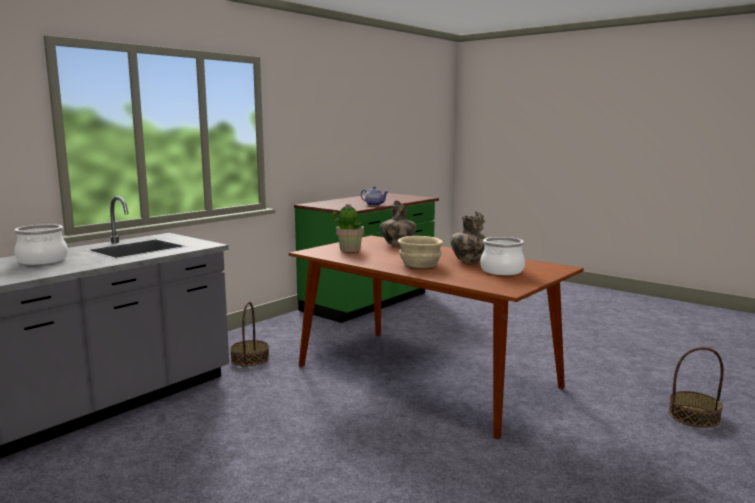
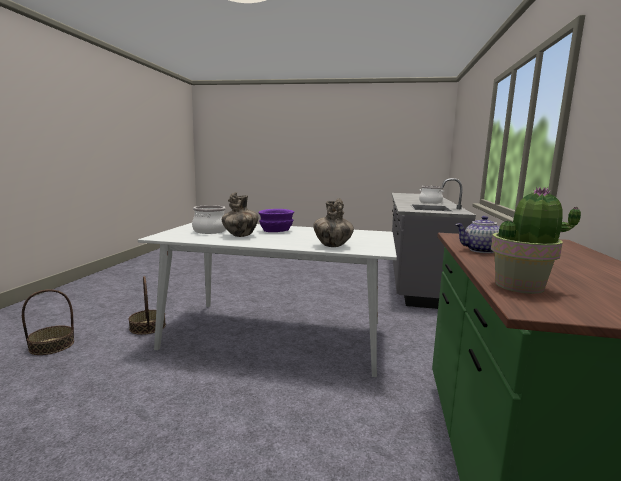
camera: 150 degrees right, 0 degrees up
basket [230,302,269,366] -> basket moved to [128,276,166,335]
brown dining table [289,235,584,440] -> white dining table [138,223,397,377]
potted plant [332,204,364,252] -> potted plant moved to [491,187,581,294]
beige bowl [398,236,443,268] -> purple bowl [258,209,294,232]

